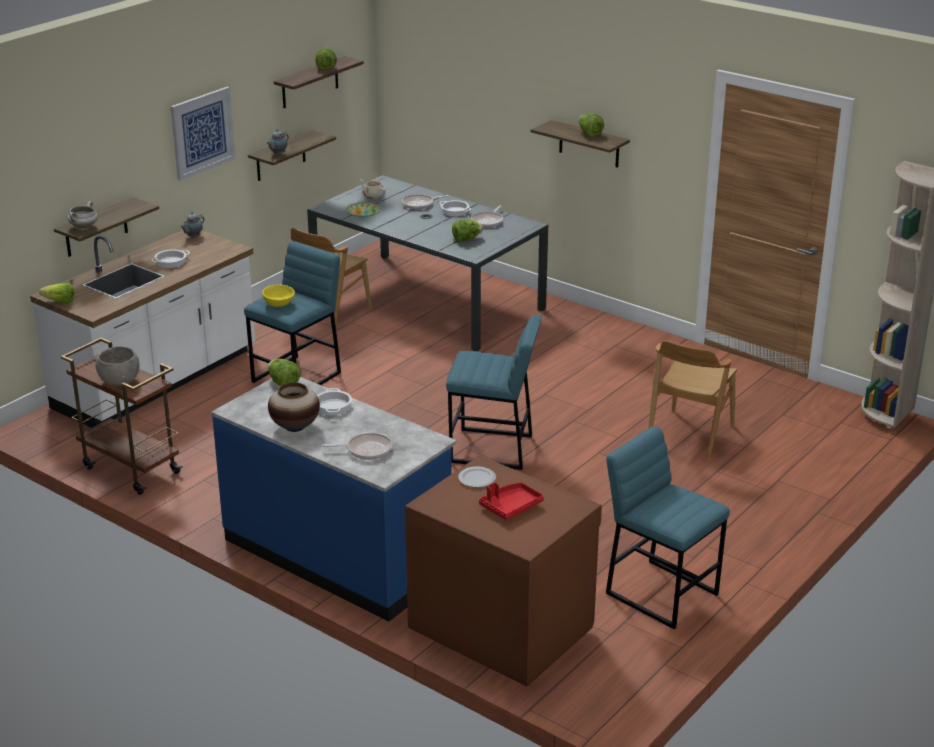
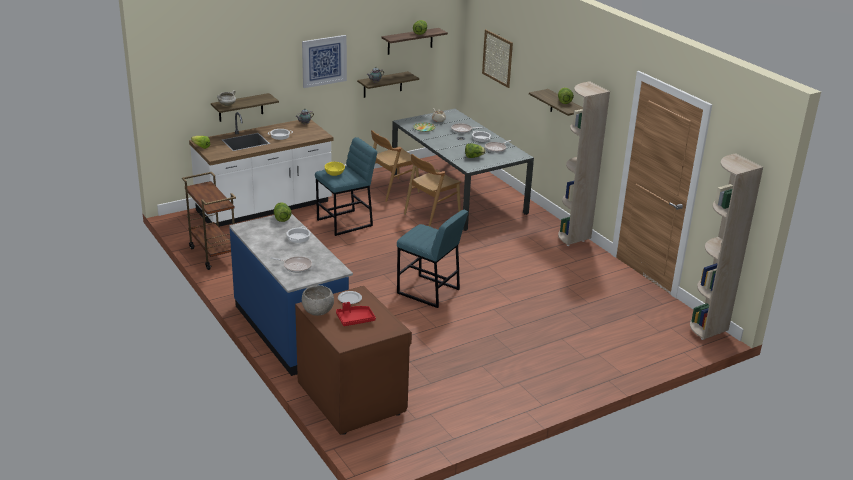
camera: 20 degrees right, 0 degrees up
grey bowl [96,347,140,386] -> grey bowl moved to [302,285,334,316]
vase [268,382,320,432] -> none
blue stool [606,426,730,629] -> none
brown chair [648,340,737,459] -> brown chair moved to [404,154,461,226]
none -> picture [482,29,513,88]
none -> beige bookcase [558,81,610,246]

